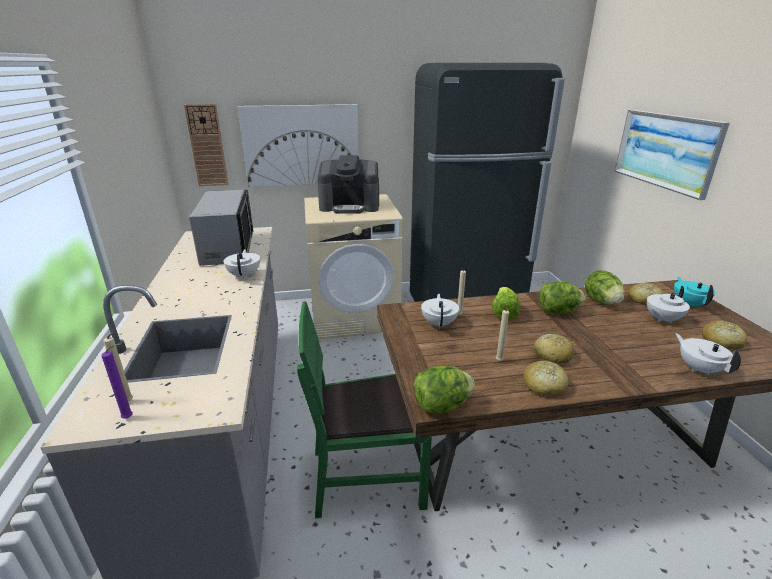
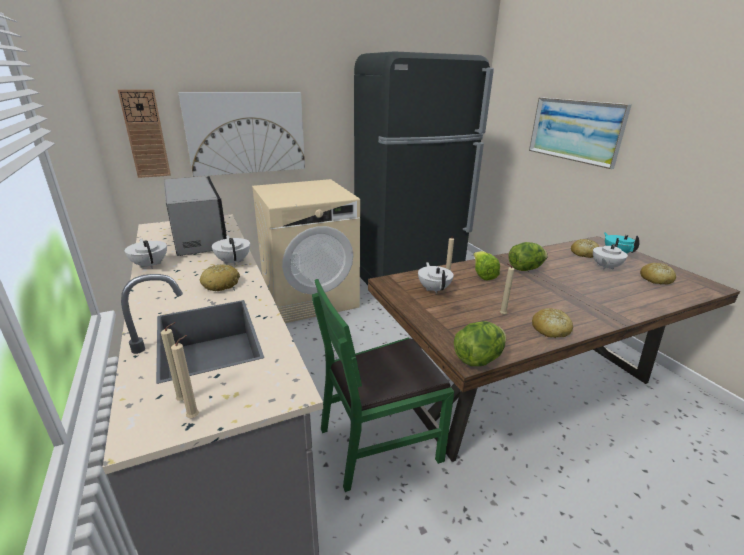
camera: 15 degrees left, 0 degrees up
purple candle [101,345,133,418] -> beige candle [171,335,199,418]
coffee machine [317,155,379,214] -> none
bread [534,334,574,364] -> bread moved to [200,264,240,291]
lettuce [585,270,624,305] -> none
white teapot [675,333,741,375] -> white teapot moved to [125,239,167,269]

